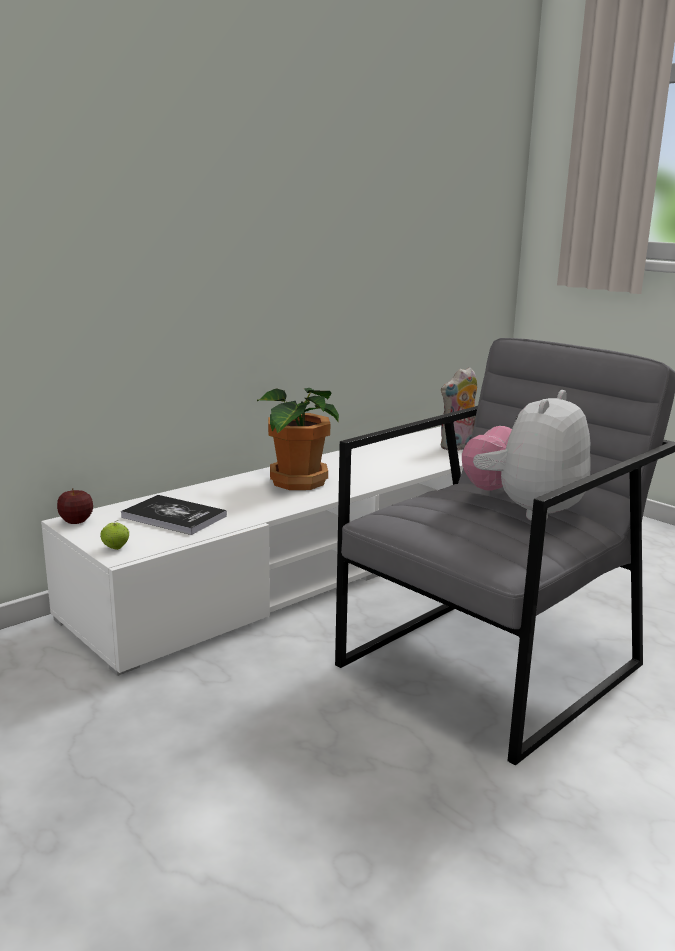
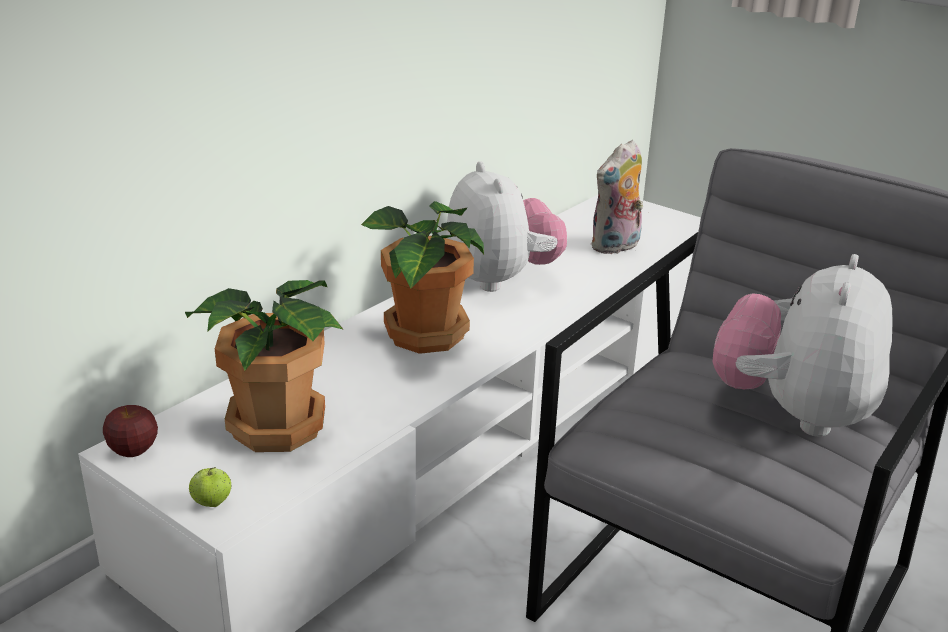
camera: 10 degrees left, 10 degrees up
book [121,495,227,535] -> potted plant [185,280,344,452]
none -> plush toy [446,162,567,292]

